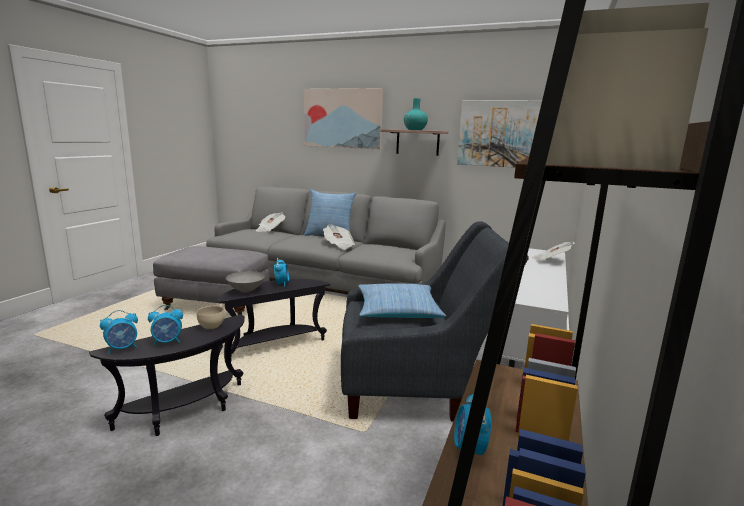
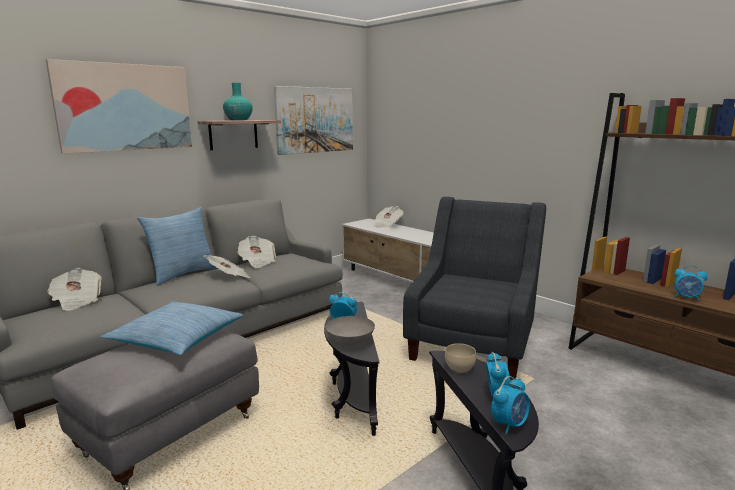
camera: 65 degrees left, 0 degrees up
alarm clock [100,310,138,354] -> alarm clock turned 60 degrees clockwise [492,376,530,434]
pillow [358,283,446,318] -> pillow moved to [100,301,244,355]
none -> newspaper [238,236,276,268]

